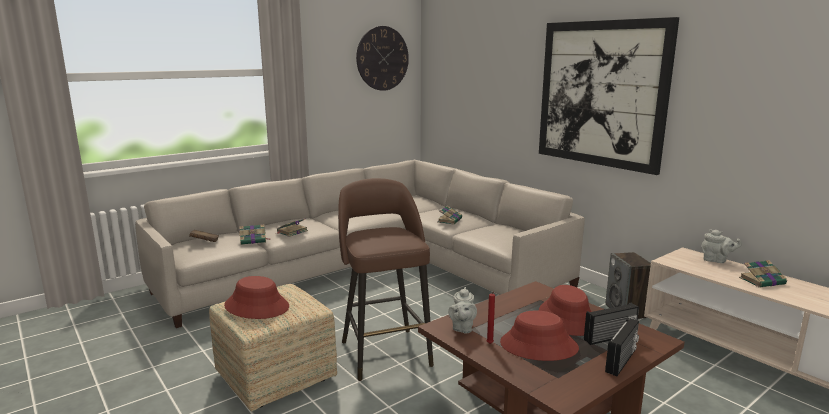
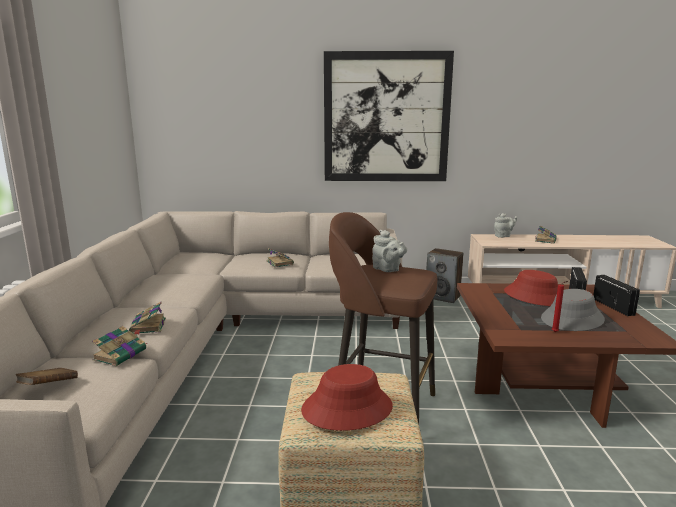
camera: 50 degrees left, 0 degrees up
wall clock [356,26,409,91] -> none
grey teapot [448,287,477,334] -> grey teapot moved to [372,230,407,272]
red hat [500,311,579,361] -> grey hat [541,289,605,331]

